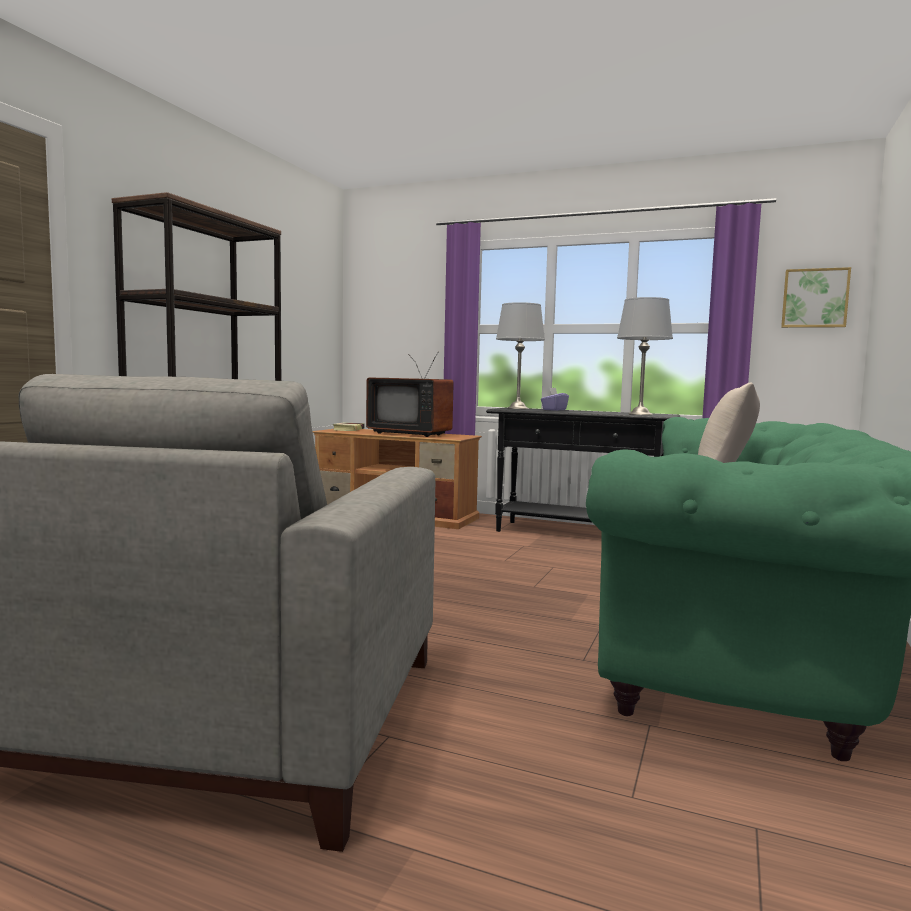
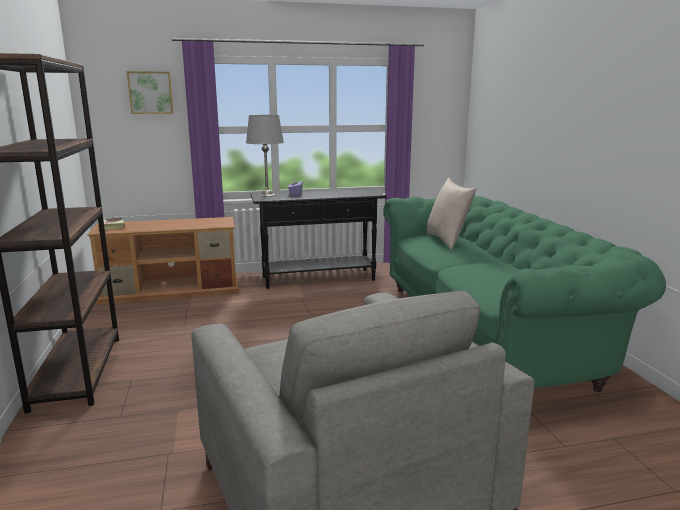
camera: 35 degrees left, 10 degrees up
television [366,351,454,437] -> none
grey table lamp [617,297,673,415] -> none
picture [781,267,851,328] -> picture moved to [127,71,174,114]

